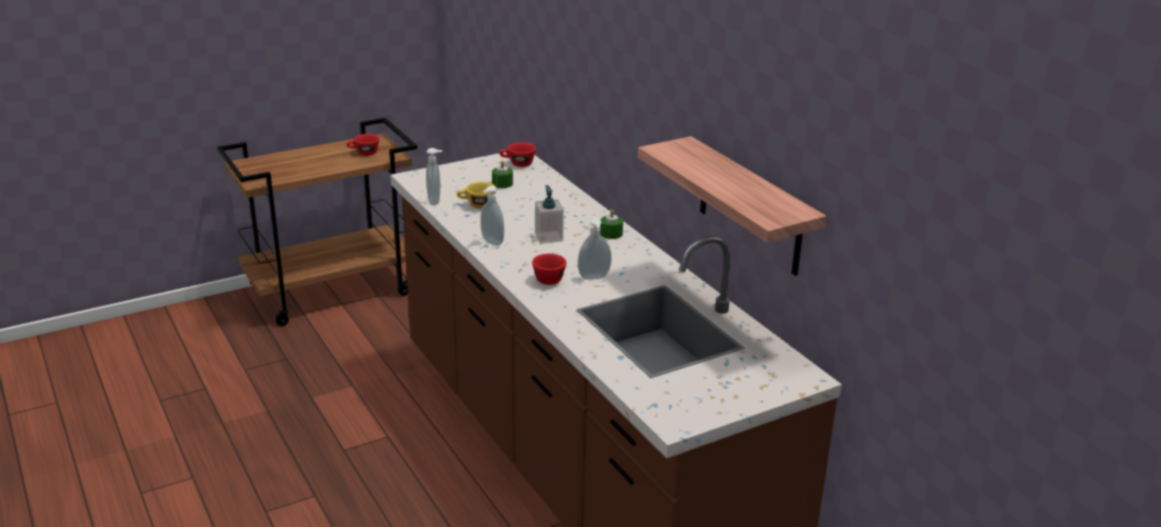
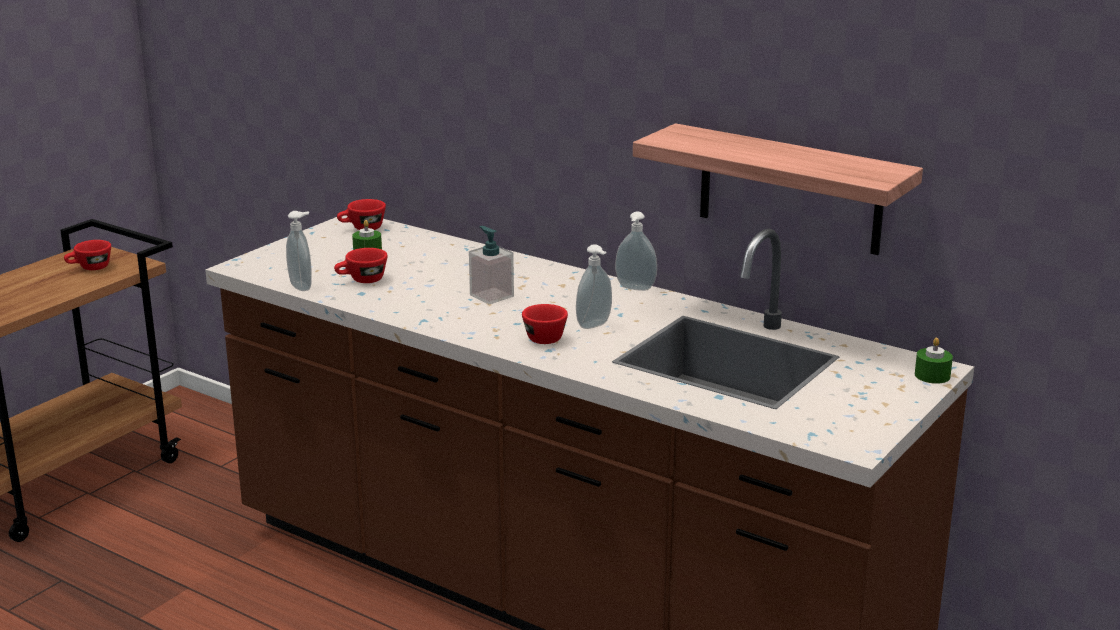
camera: 25 degrees left, 5 degrees down
yellow cup [457,182,496,209] -> red cup [334,248,388,283]
soap dispenser [480,186,504,246] -> soap dispenser moved to [615,211,657,291]
green candle [600,209,623,239] -> green candle moved to [915,338,953,384]

